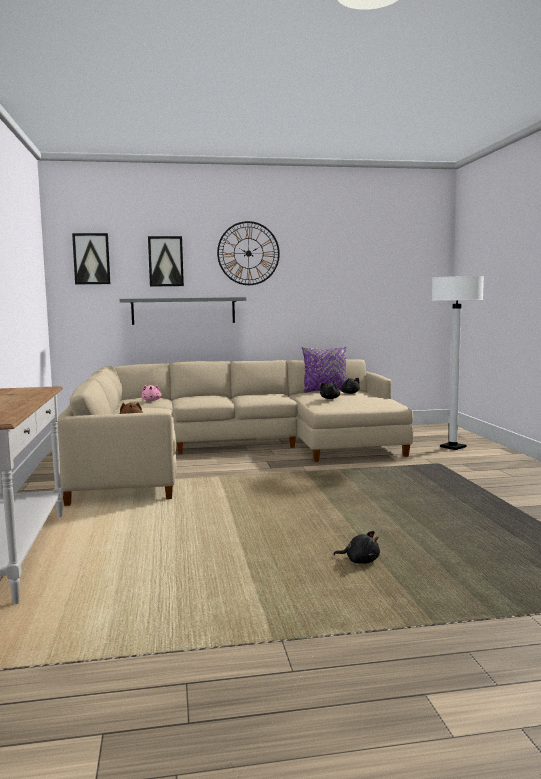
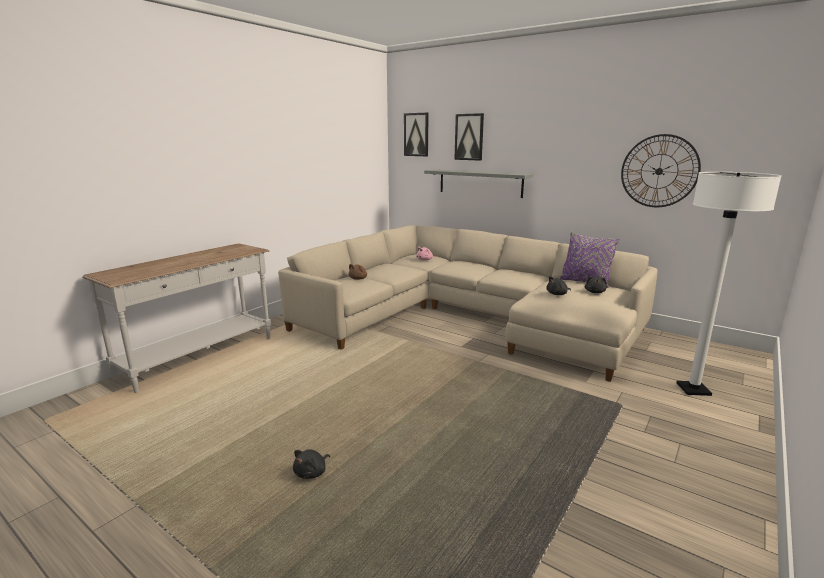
camera: 45 degrees right, 10 degrees up
wall clock [217,221,280,285] -> wall clock moved to [621,134,701,207]
black plush toy [333,531,380,564] -> black plush toy turned 60 degrees clockwise [293,449,330,479]

